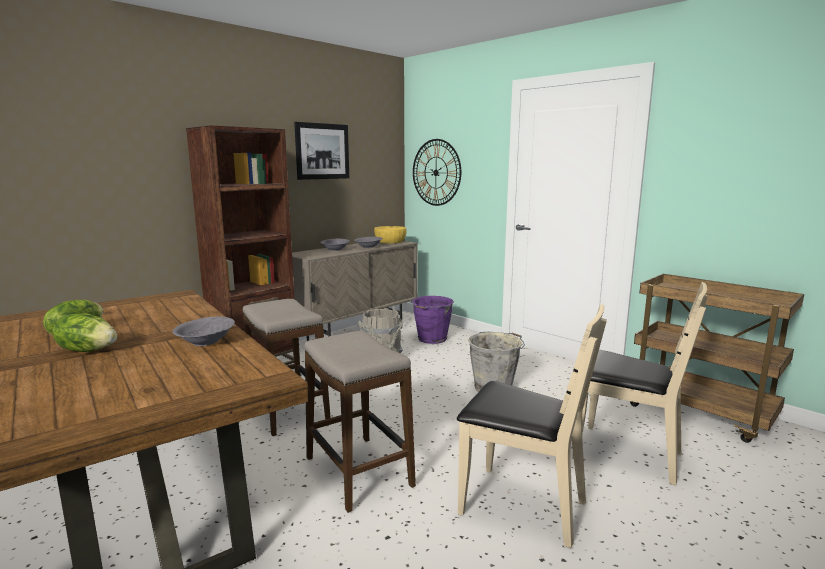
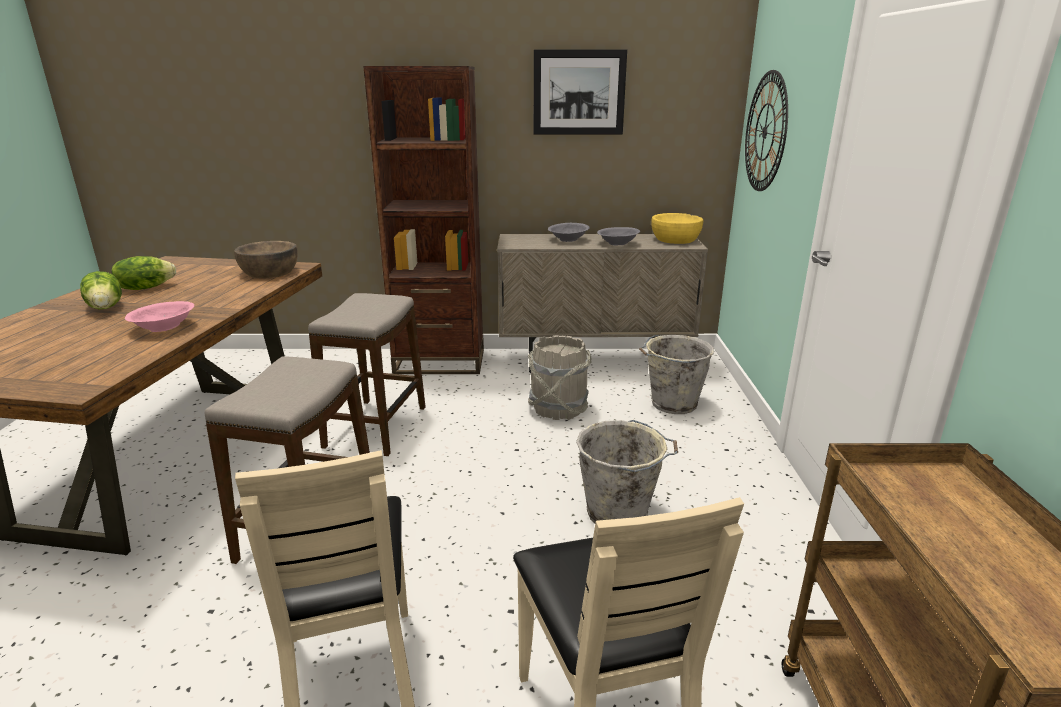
camera: 45 degrees right, 10 degrees up
grey bowl [172,316,235,346] -> pink bowl [125,301,195,332]
purple bucket [410,296,454,344] -> grey bucket [639,335,714,414]
none -> brown bowl [234,241,298,278]

